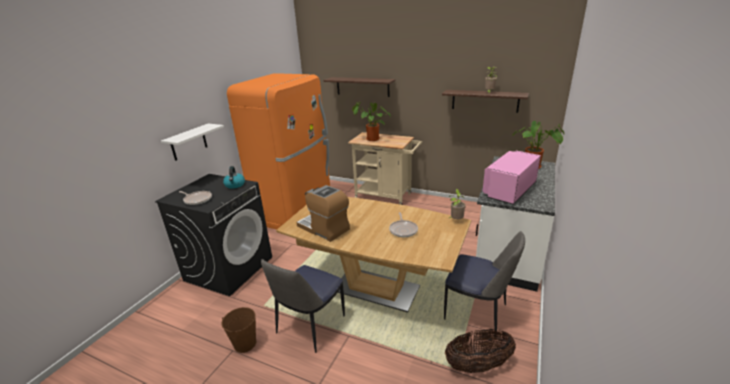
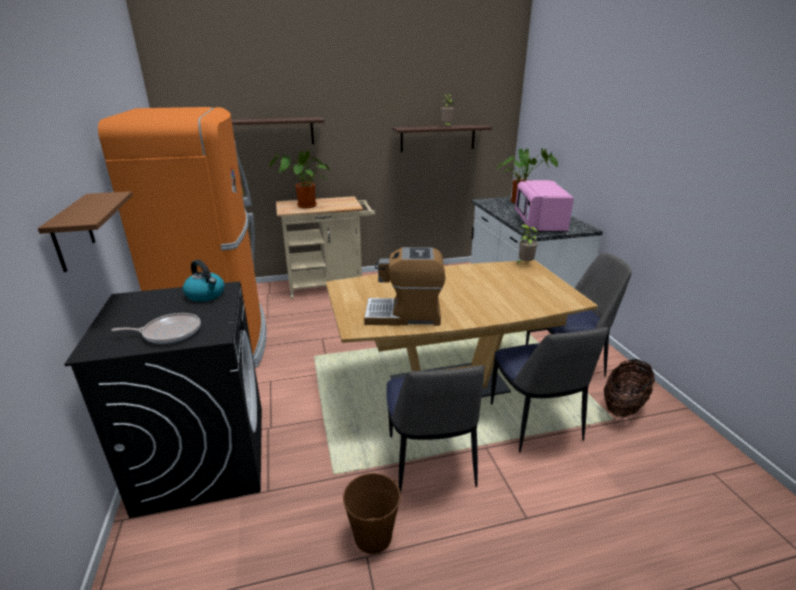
camera: 40 degrees left, 0 degrees up
white shelf [161,123,224,161] -> brown shelf [38,191,133,272]
frying pan [389,212,418,237] -> none
none -> chair [491,327,608,452]

